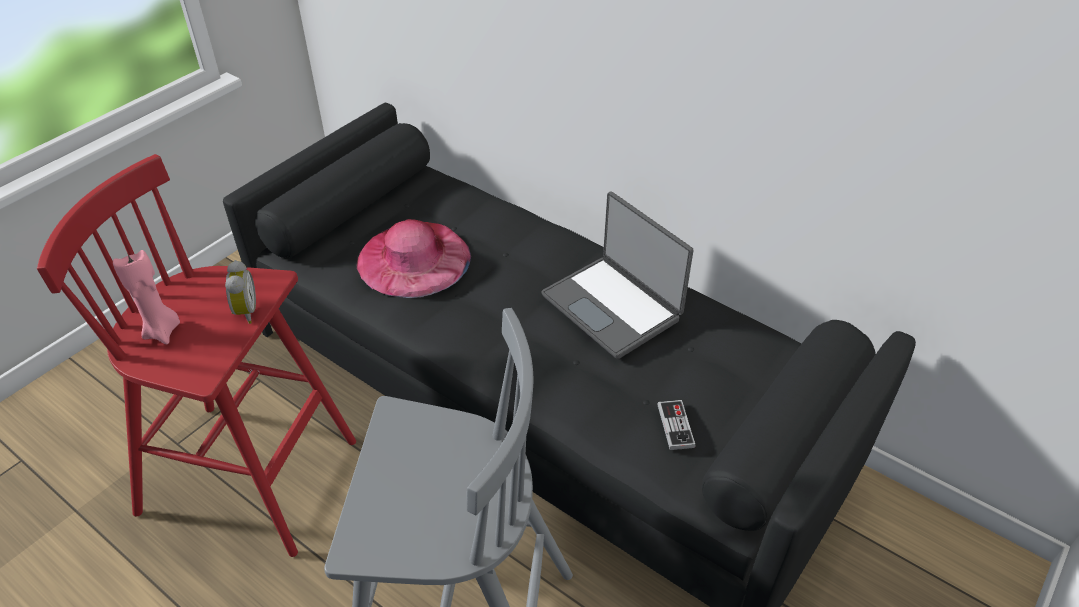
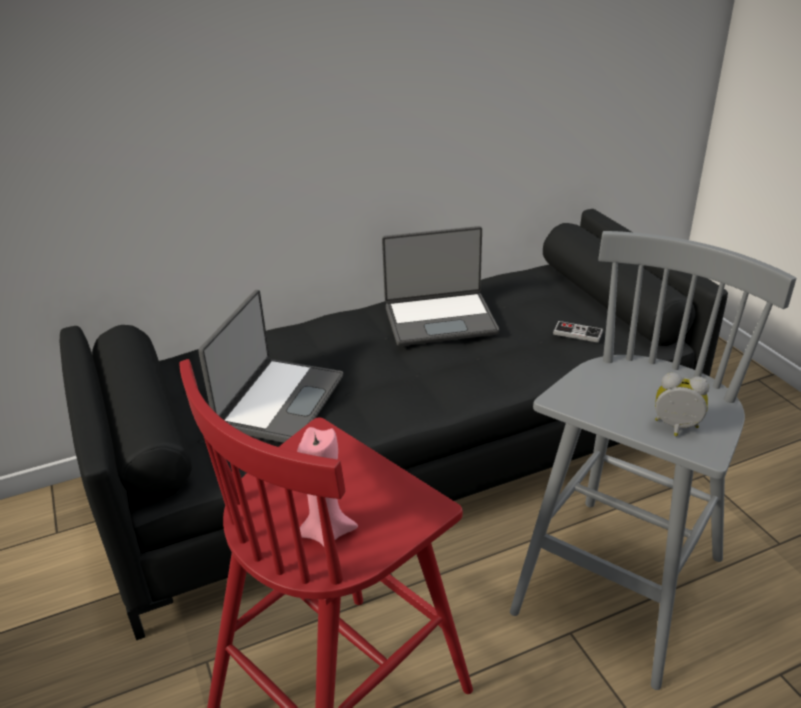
camera: 60 degrees left, 10 degrees down
alarm clock [225,260,256,324] -> alarm clock moved to [655,372,709,436]
pink hat [357,219,471,298] -> laptop [198,290,343,443]

